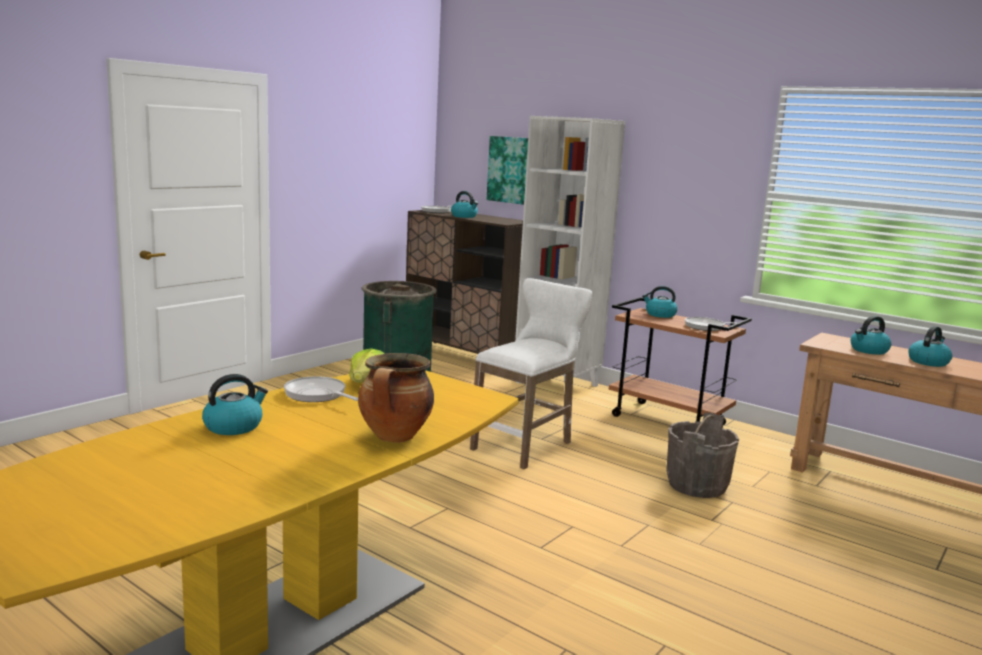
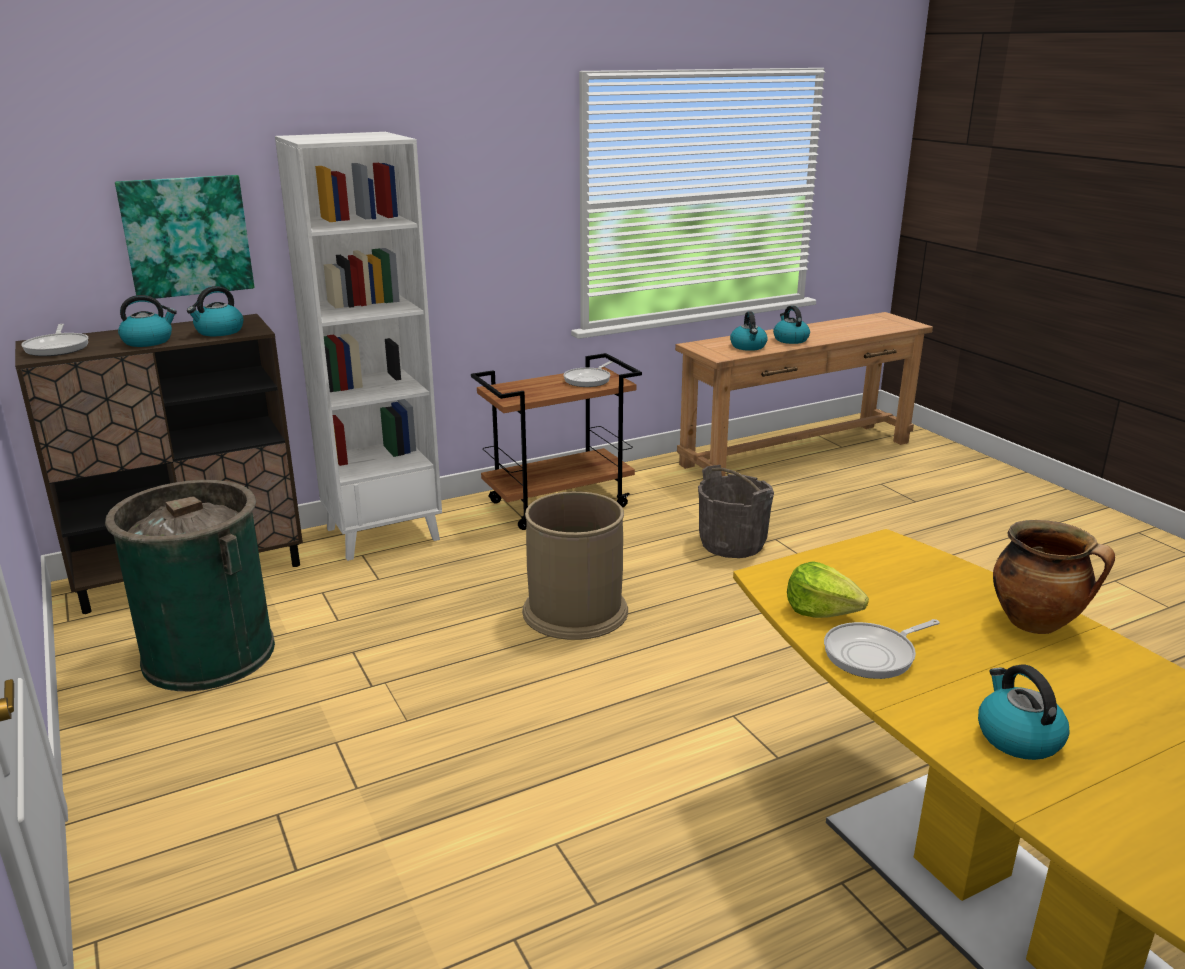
camera: 65 degrees left, 10 degrees up
white stool [470,278,593,469] -> brown trash can [522,491,628,640]
kettle [642,286,678,318] -> kettle moved to [187,286,243,336]

